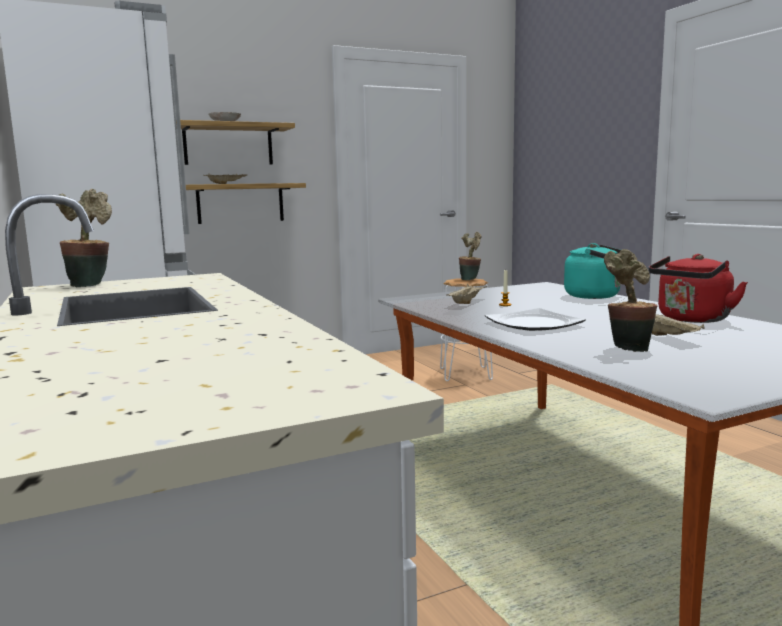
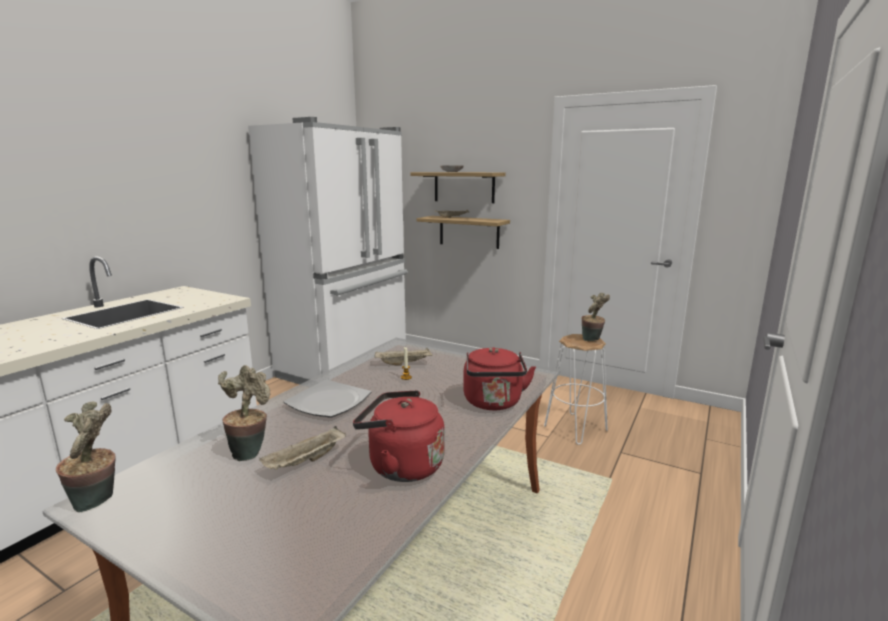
camera: 55 degrees right, 5 degrees up
potted plant [56,189,112,287] -> potted plant moved to [56,402,116,512]
turquoise kettle [564,243,621,299] -> red kettle [463,347,536,410]

